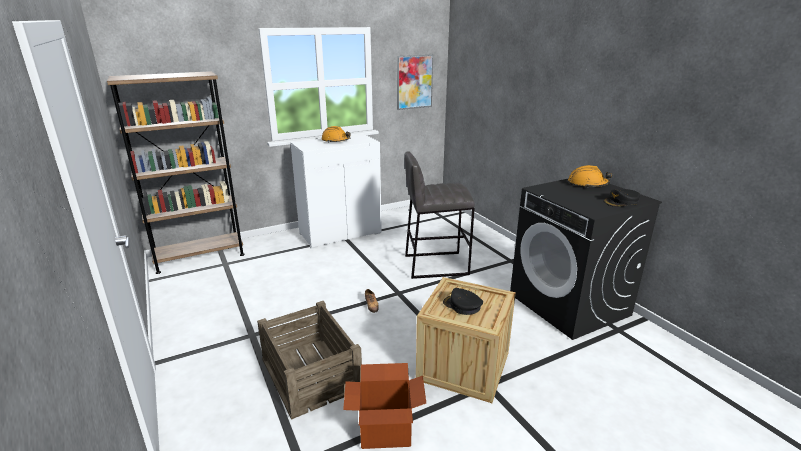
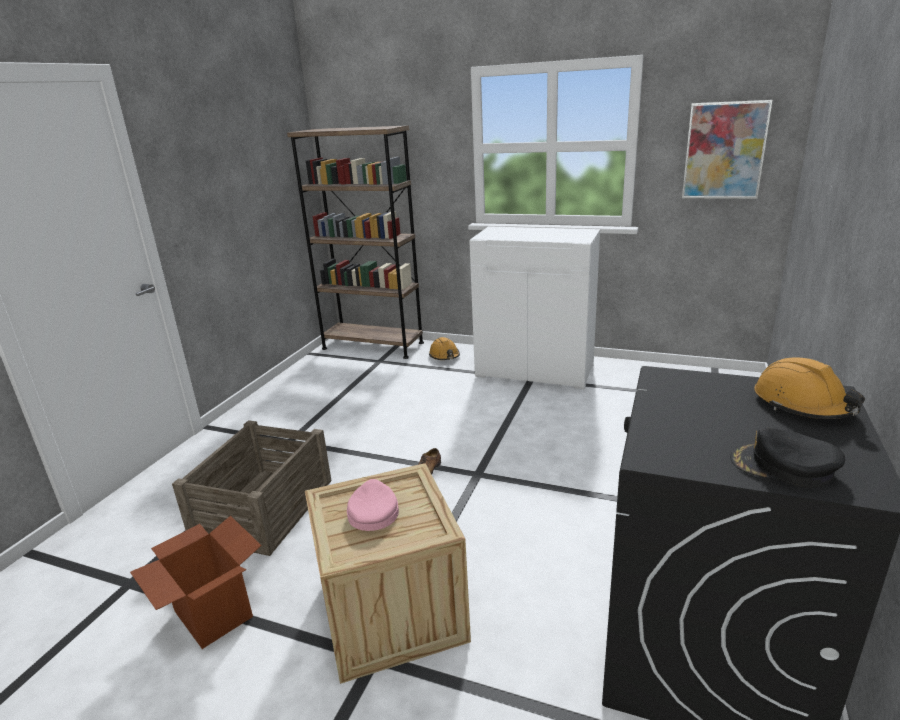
camera: 50 degrees right, 0 degrees up
orange hard hat [321,126,351,143] -> orange hard hat moved to [429,337,460,360]
grey stool [405,151,475,279] -> none
black cap [443,288,483,315] -> pink cap [347,479,399,531]

